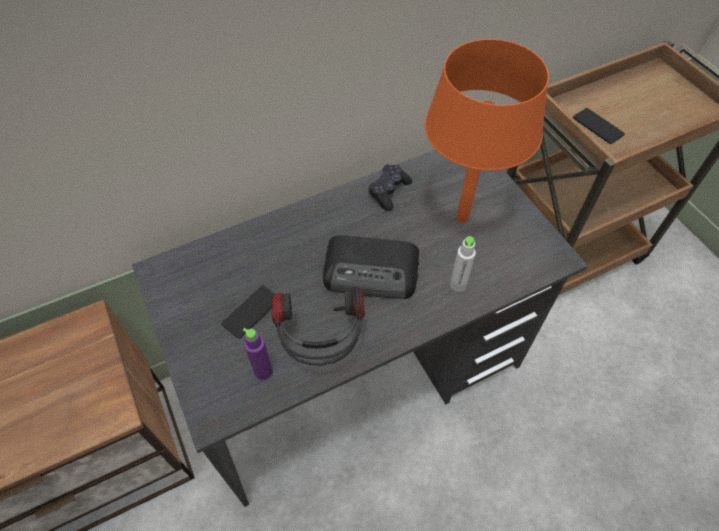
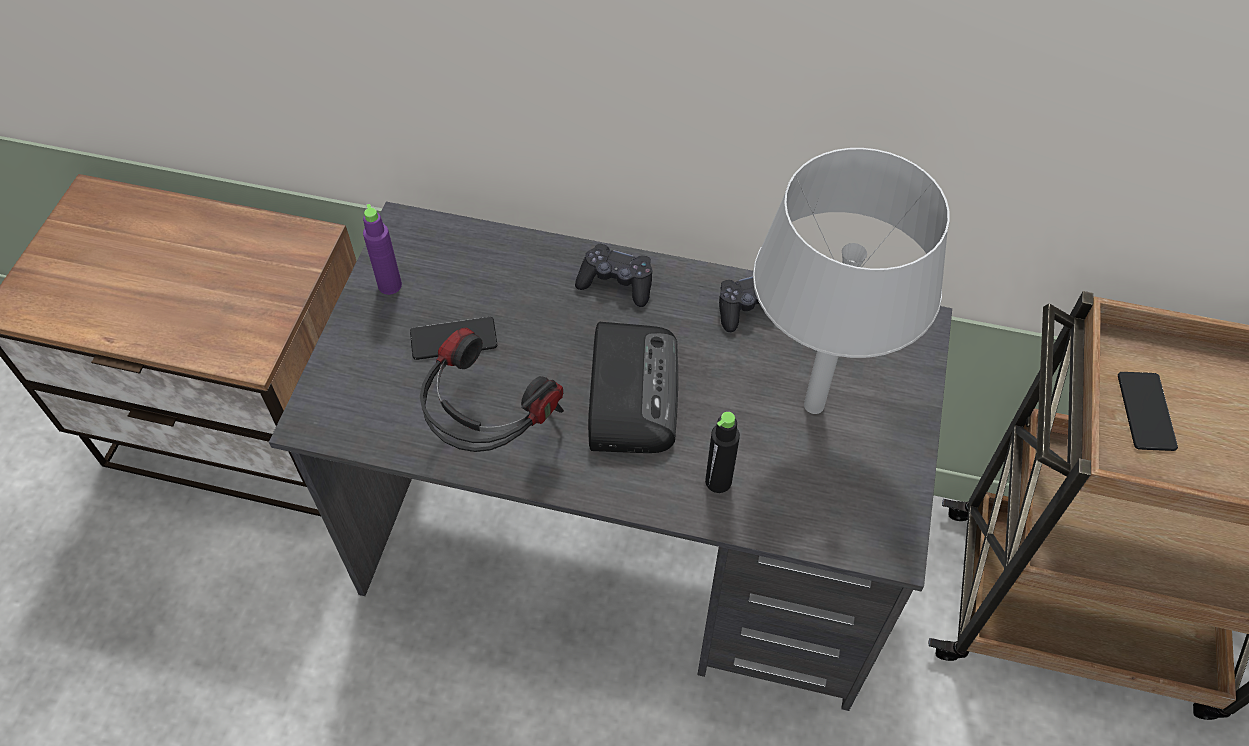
camera: 40 degrees right, 0 degrees up
purple bottle [243,328,273,380] -> purple bottle moved to [363,204,402,295]
radio [323,235,419,299] -> radio turned 135 degrees counterclockwise [588,322,678,453]
orange table lamp [424,39,549,223] -> grey table lamp [753,148,950,414]
white bottle [450,236,476,292] -> black bottle [705,412,740,493]
none -> black game controller [575,244,652,307]

